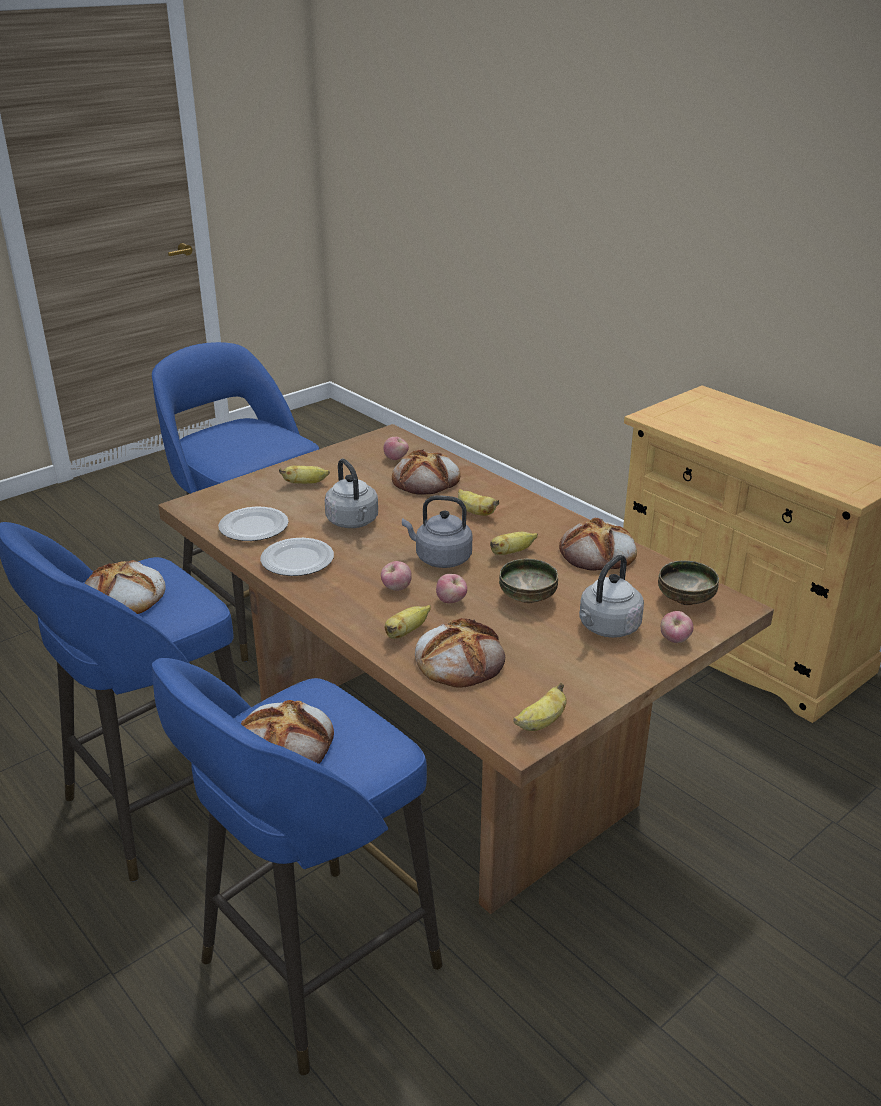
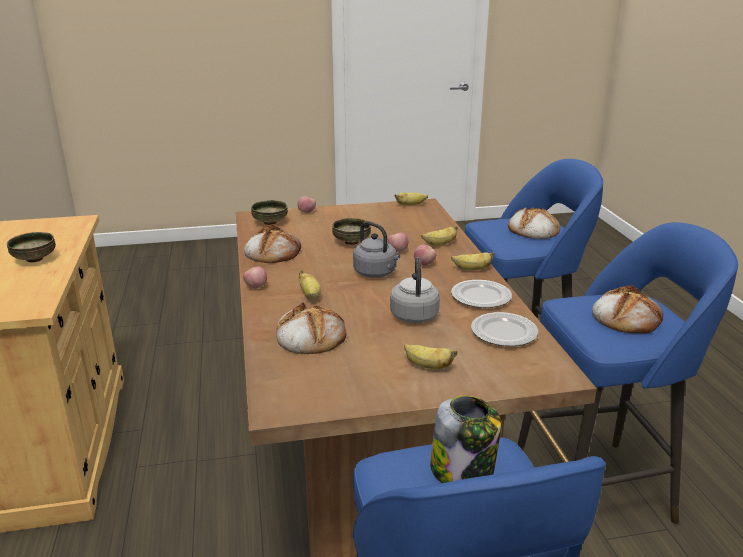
camera: 150 degrees left, 5 degrees down
apple [383,437,409,460] -> apple moved to [243,266,267,289]
bread [415,618,505,688] -> none
banana [490,532,538,555] -> banana moved to [451,252,495,271]
grey kettle [579,555,644,638] -> none
none -> bowl [7,232,56,262]
none -> jar [430,395,501,483]

